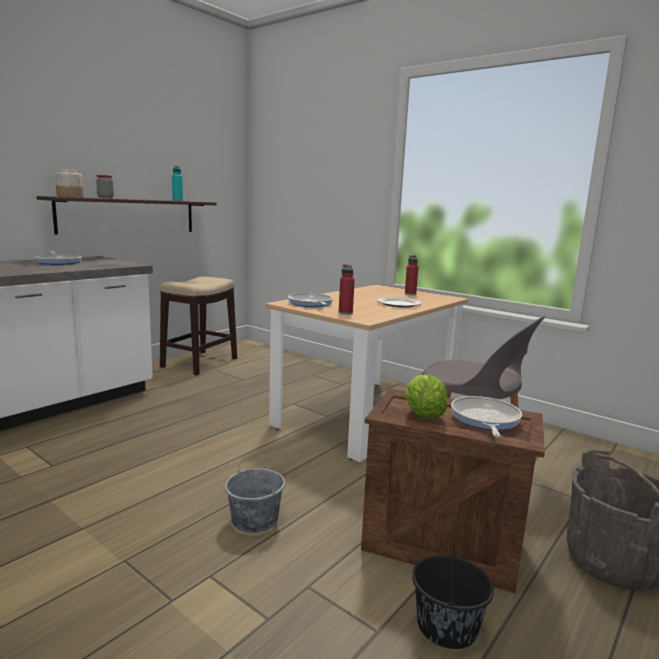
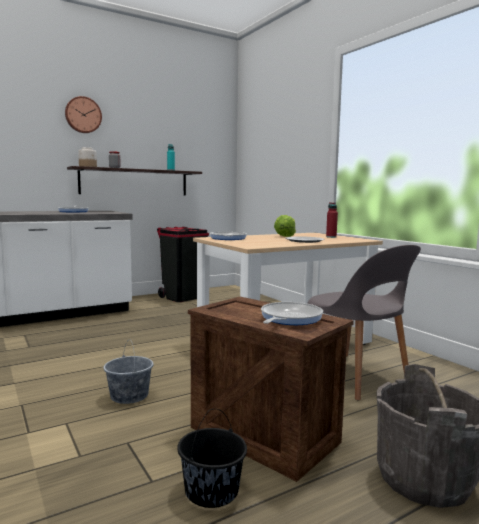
camera: 20 degrees right, 5 degrees down
stool [160,276,237,375] -> black trash can [157,227,209,302]
red bottle [339,264,355,315] -> none
lettuce [405,374,447,419] -> lettuce moved to [274,215,296,237]
none -> wall clock [65,96,102,133]

